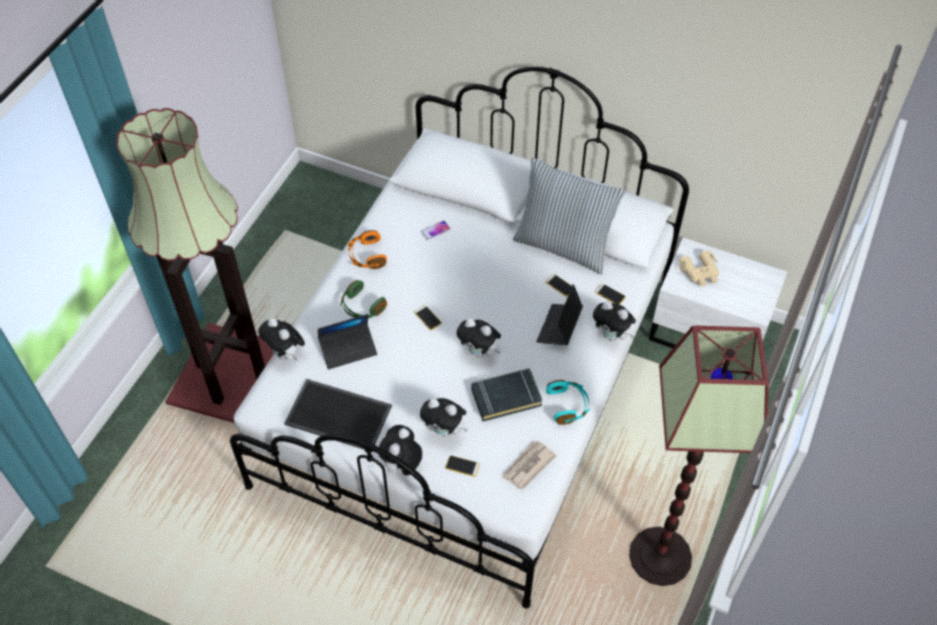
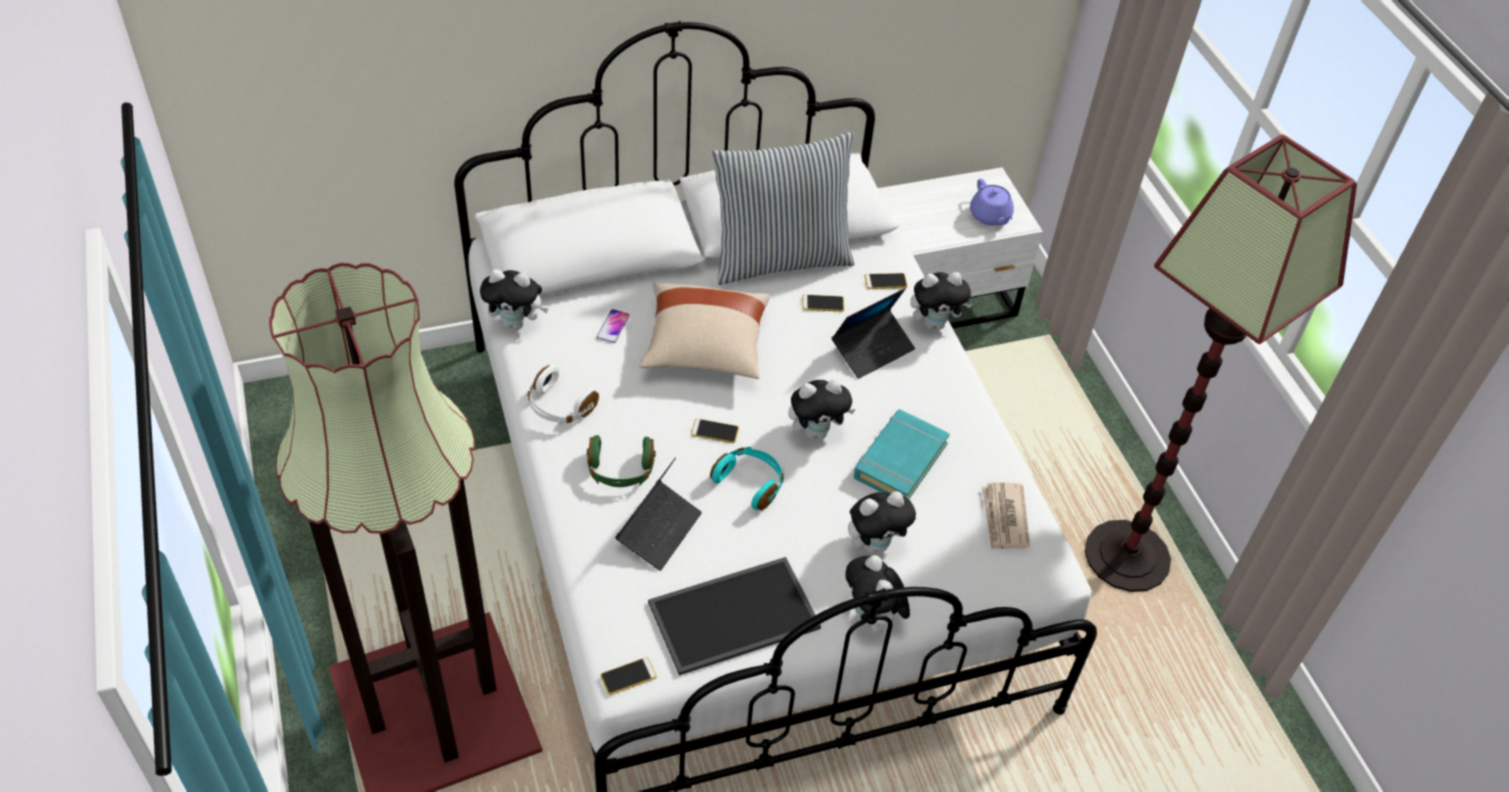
camera: 45 degrees left, 5 degrees down
plush toy [258,318,305,360] -> plush toy moved to [480,269,549,329]
orange headphones [348,230,387,269] -> white headphones [527,365,599,425]
phone [445,455,480,477] -> phone moved to [600,657,657,695]
black book [471,368,543,421] -> turquoise book [854,409,950,499]
laptop [536,284,583,345] -> laptop turned 105 degrees counterclockwise [832,288,915,379]
turquoise headphones [546,380,590,425] -> turquoise headphones moved to [710,447,784,511]
beige binoculars [679,250,719,287] -> none
none -> beige pillow [640,283,770,379]
none -> purple teapot [970,179,1014,226]

